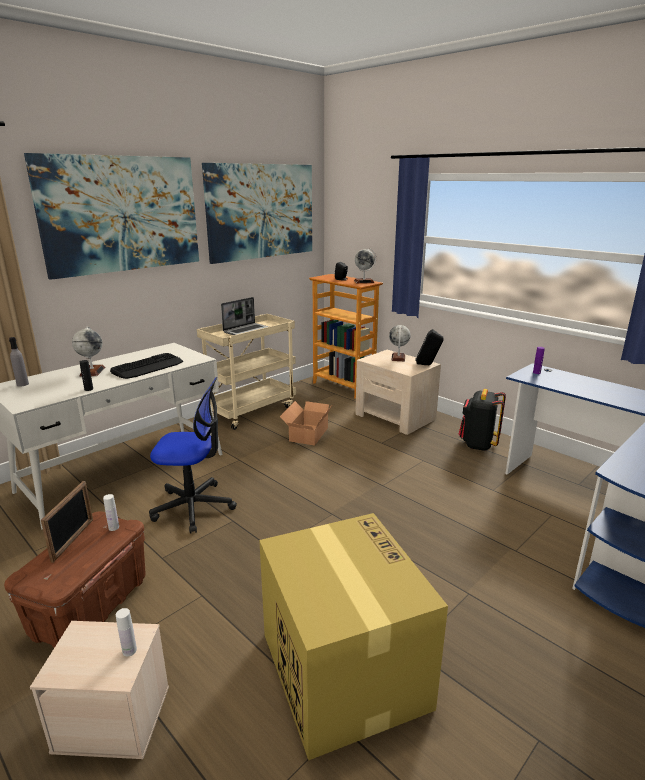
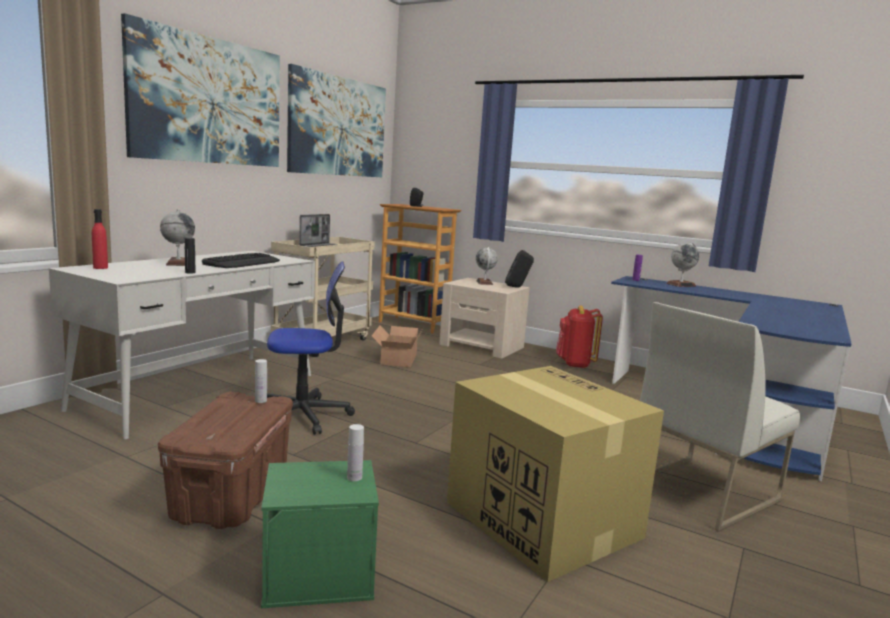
camera: 15 degrees left, 10 degrees down
grey bottle [9,337,29,387] -> red bottle [92,209,108,269]
beige storage box [30,621,169,759] -> green storage box [261,460,379,608]
picture frame [41,481,93,563] -> none
globe [354,248,376,283] -> globe moved to [666,242,699,287]
black backpack [458,389,506,451] -> red backpack [556,306,603,369]
none -> white chair [640,302,800,532]

